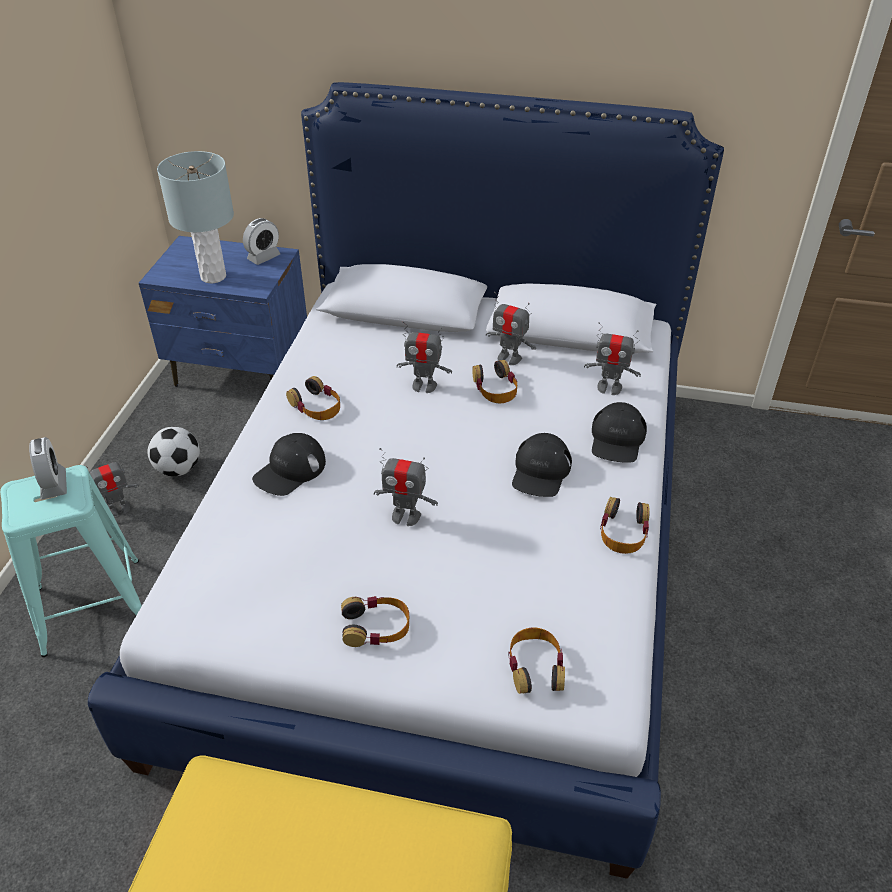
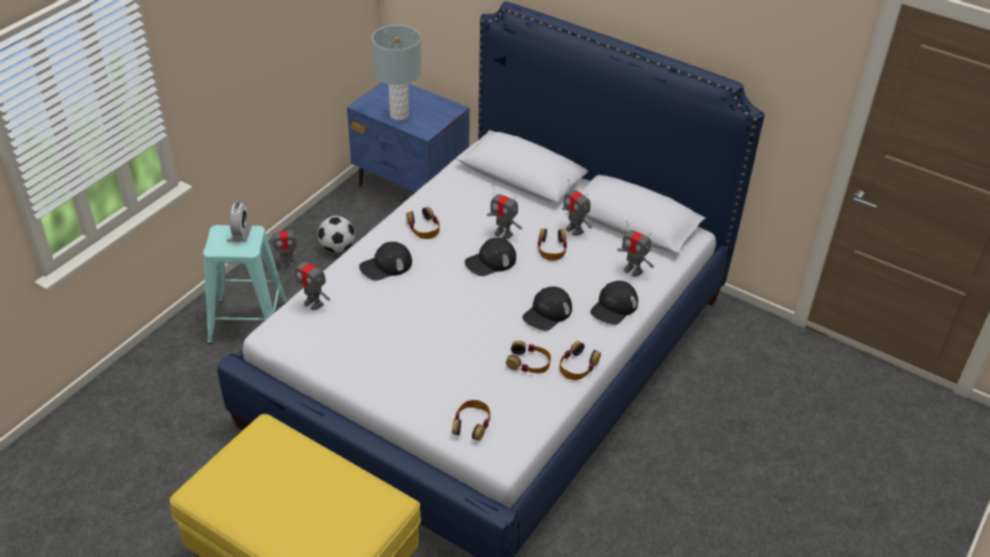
camera: 20 degrees right, 0 degrees up
alarm clock [243,218,280,265] -> none
headphones [341,596,409,647] -> headphones moved to [506,340,551,373]
toy robot [374,448,438,526] -> toy robot moved to [295,253,330,310]
none -> black cap [465,238,516,276]

